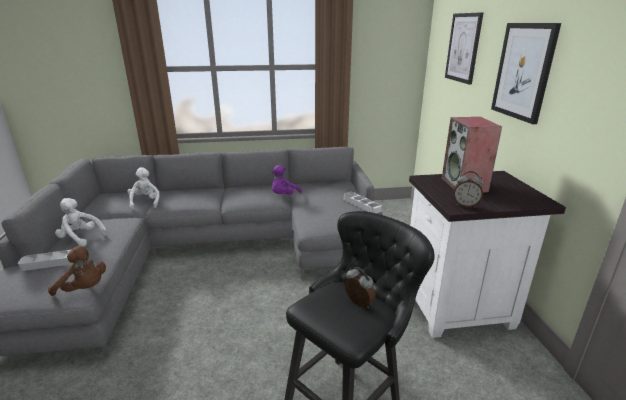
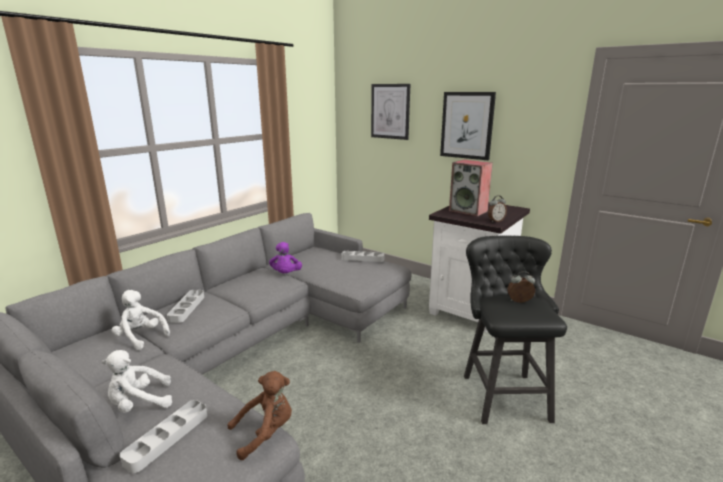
camera: 45 degrees left, 5 degrees down
none -> grey tray [167,290,204,323]

